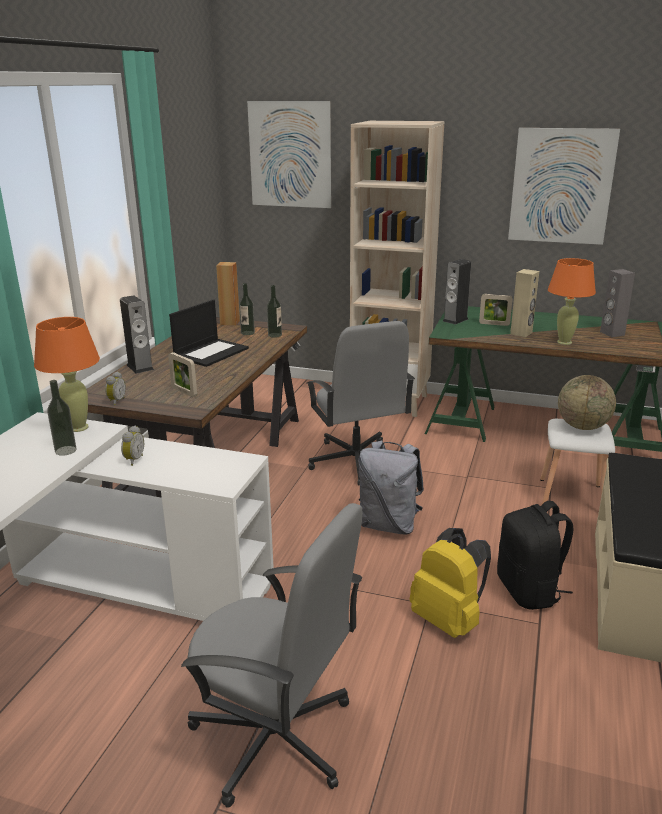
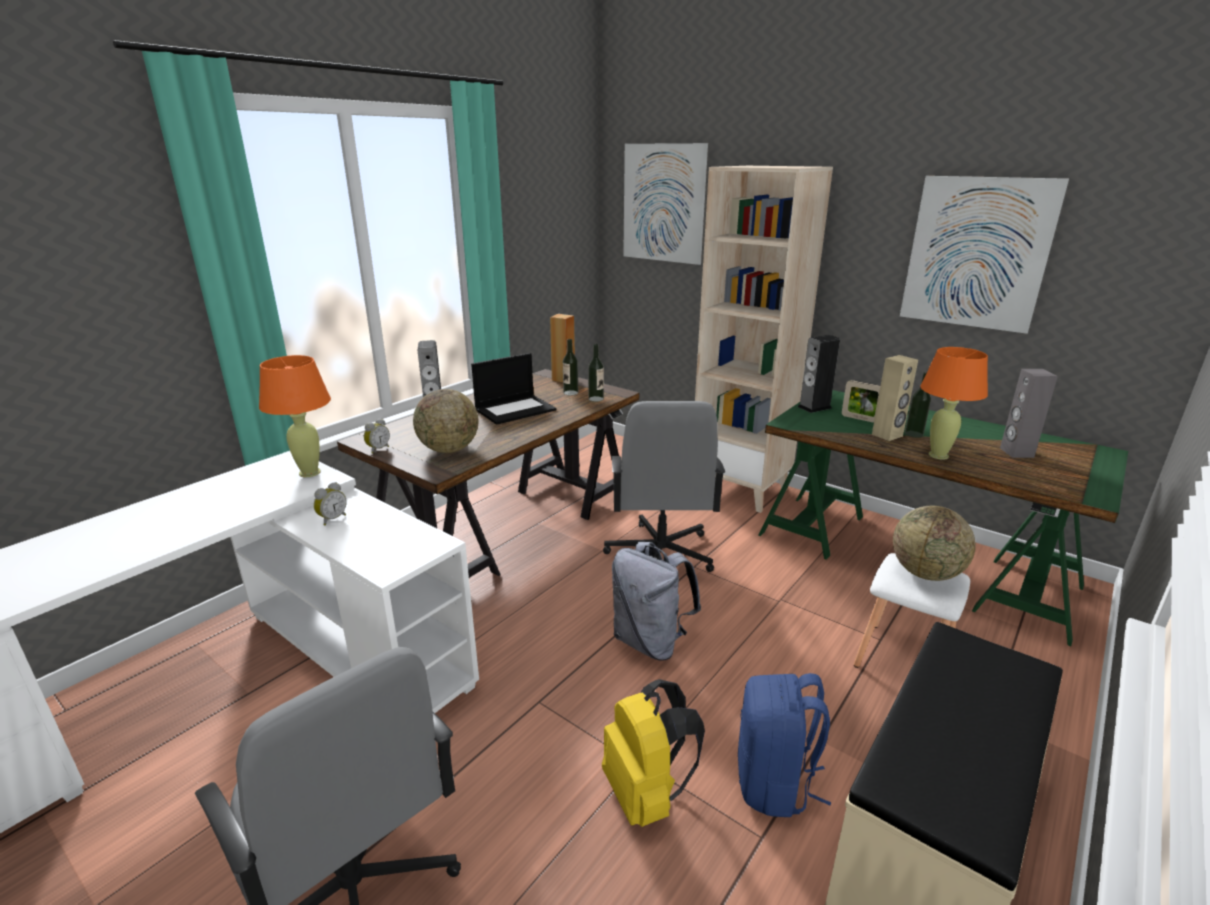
camera: 20 degrees right, 0 degrees up
bottle [47,380,77,456] -> bottle moved to [905,372,931,438]
picture frame [168,352,197,397] -> globe [413,389,478,453]
black backpack [497,501,574,610] -> blue backpack [738,673,831,817]

